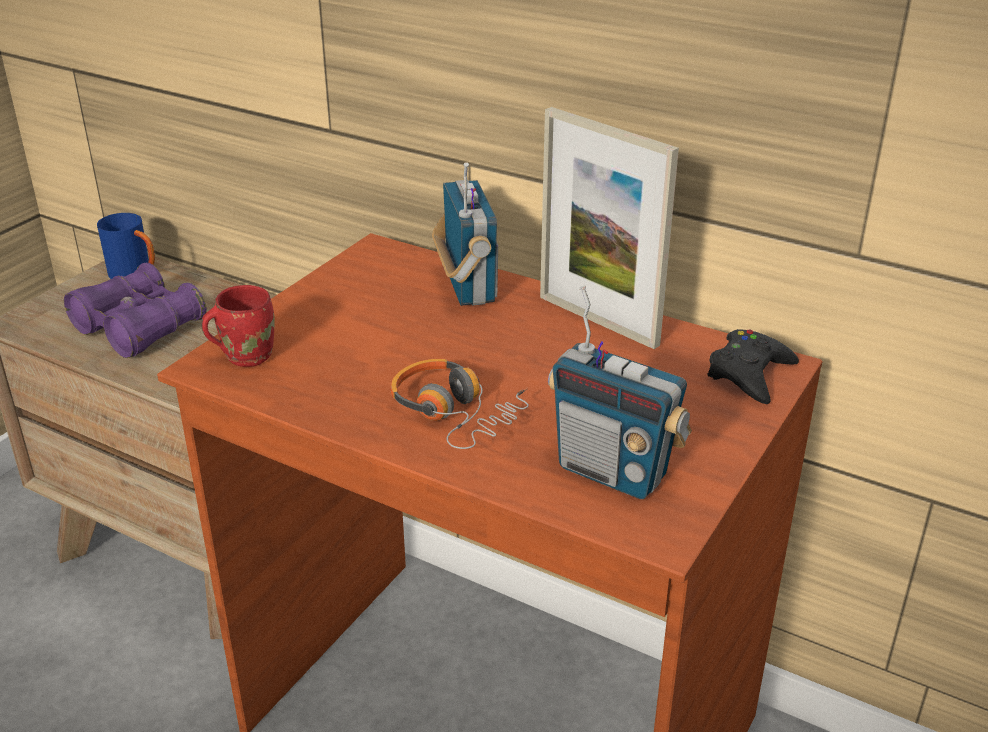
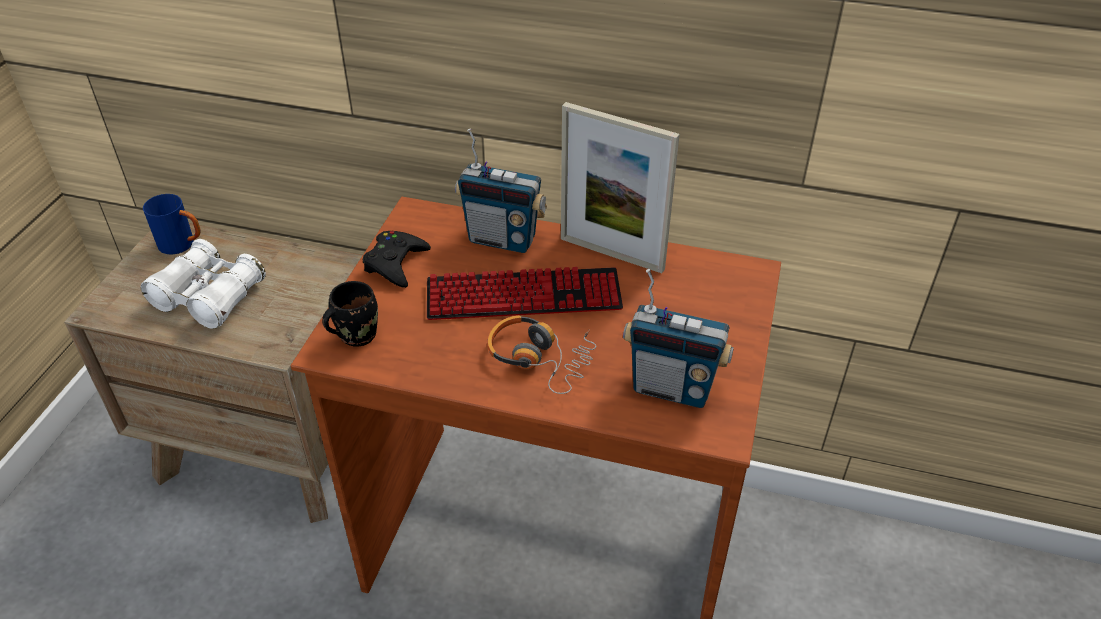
camera: 15 degrees left, 10 degrees up
purple binoculars [64,263,207,358] -> white binoculars [141,239,266,329]
red mug [201,285,275,367] -> black mug [322,281,378,347]
radio [432,162,498,306] -> radio turned 135 degrees clockwise [455,128,547,253]
black game controller [707,329,799,404] -> black game controller moved to [363,231,431,288]
none -> keyboard [427,267,623,320]

